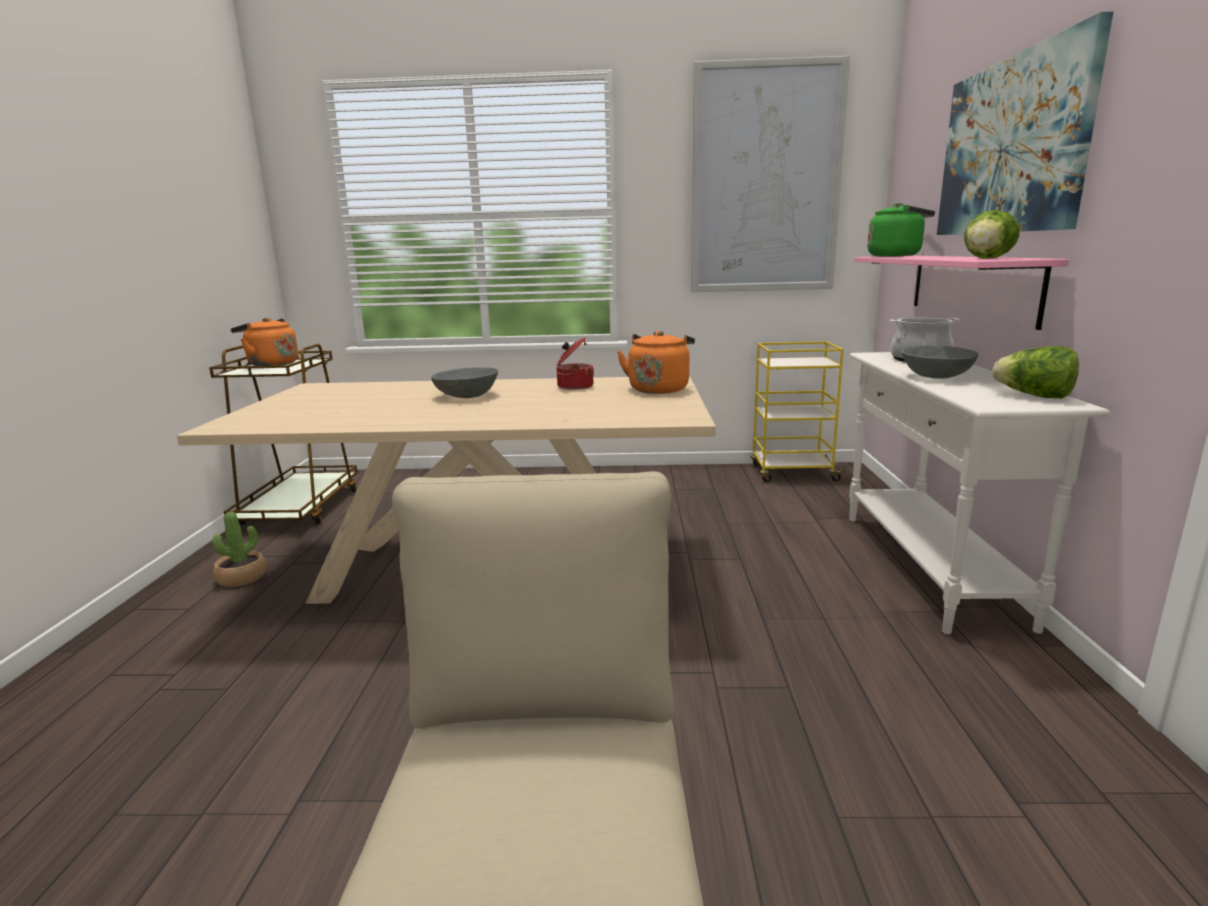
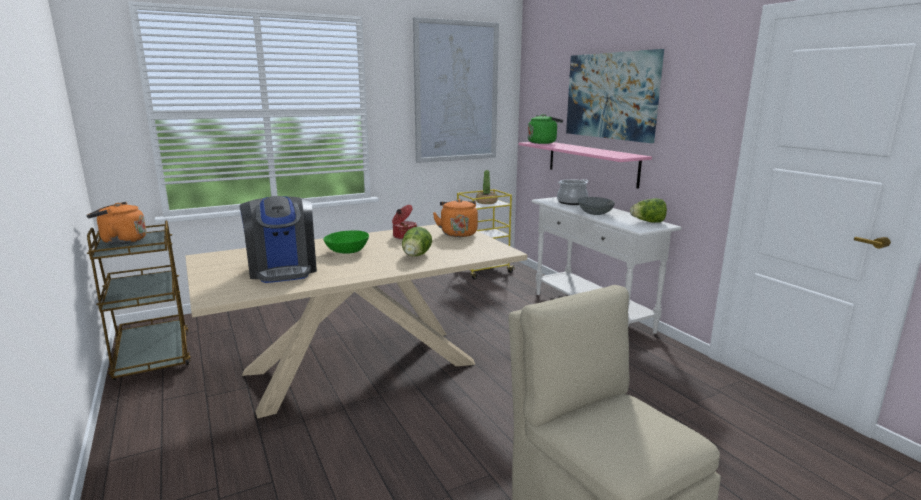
camera: 30 degrees left, 0 degrees up
potted plant [213,512,266,587] -> potted plant moved to [476,170,498,204]
grey bowl [431,367,498,398] -> green bowl [324,230,369,254]
lettuce [964,210,1020,259] -> lettuce moved to [402,227,432,256]
none -> coffee machine [239,196,317,283]

